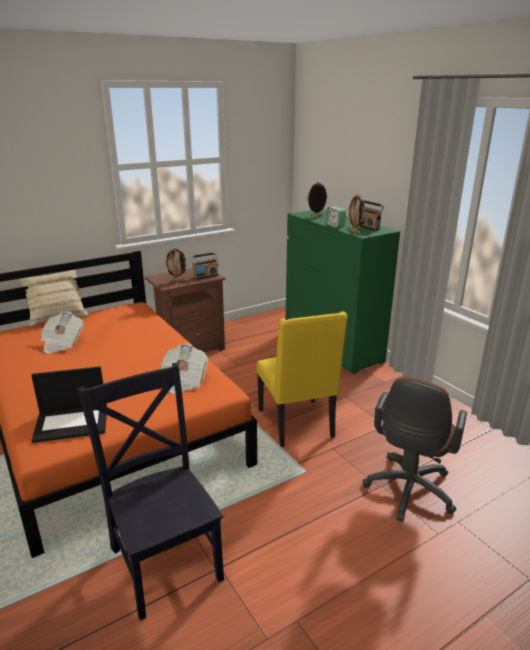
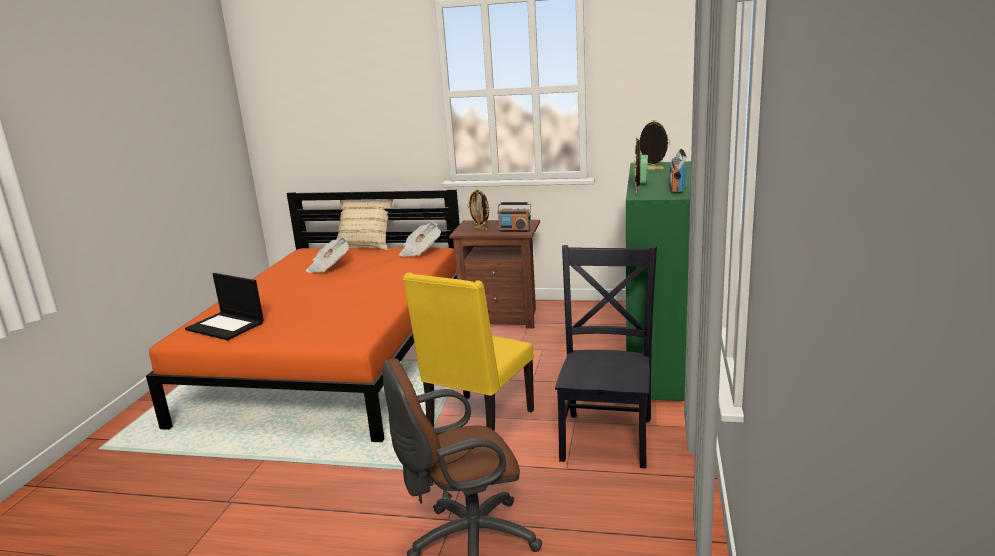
camera: 45 degrees right, 5 degrees down
black chair [77,363,224,620] -> black chair moved to [555,245,657,469]
newspaper [160,344,208,394] -> newspaper moved to [399,223,441,257]

